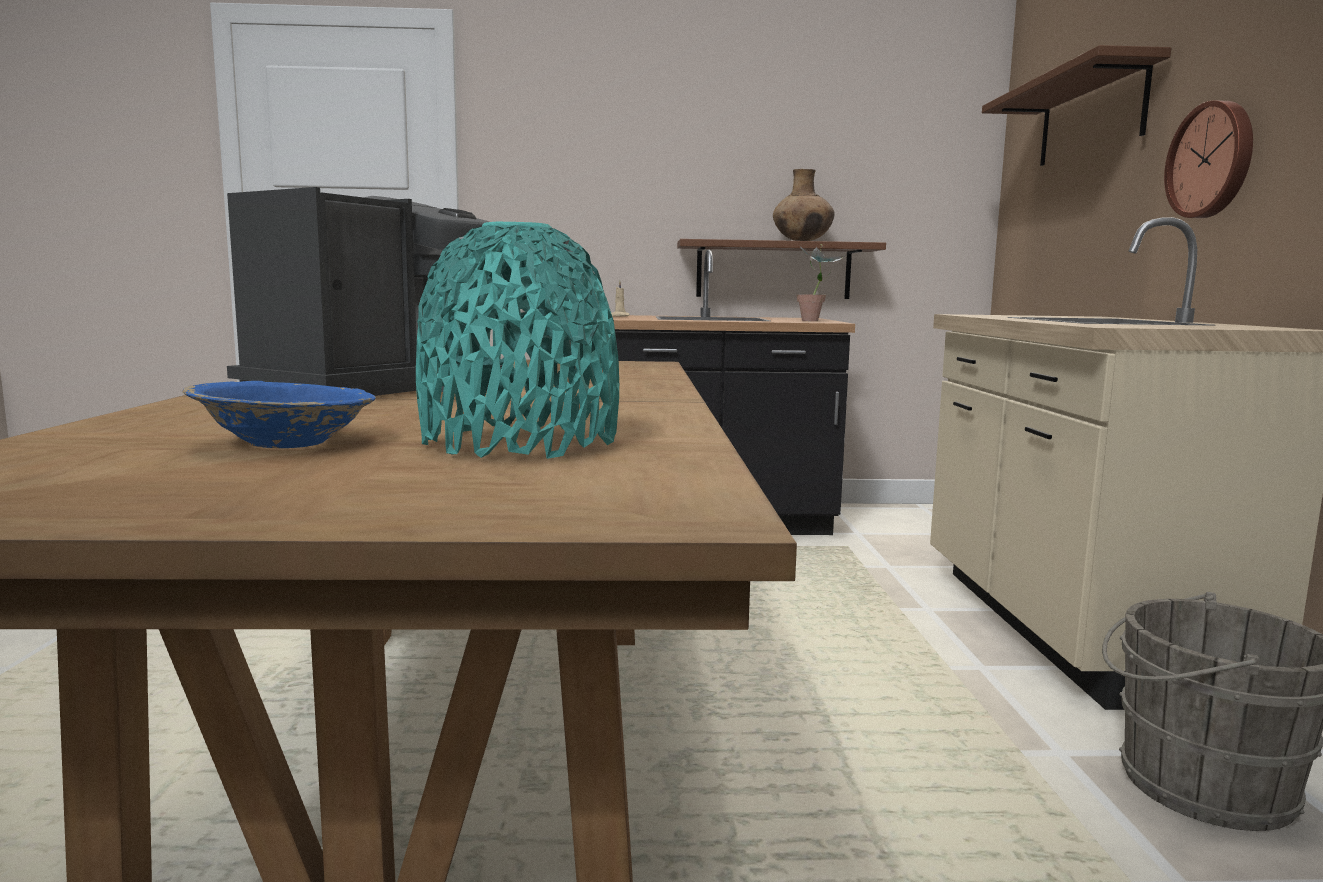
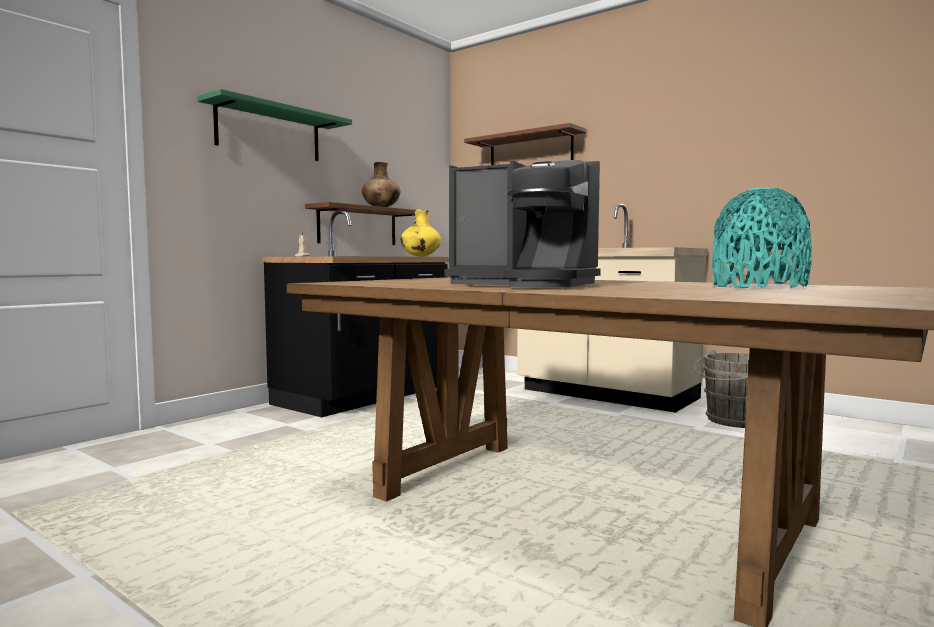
camera: 50 degrees left, 5 degrees down
blue bowl [182,381,376,448] -> none
coffee machine [227,187,502,396] -> coffee machine turned 135 degrees clockwise [444,160,601,288]
potted plant [796,246,846,321] -> yellow vase [400,209,441,257]
wall clock [1164,100,1253,218] -> none
none -> green shelf [197,89,352,161]

